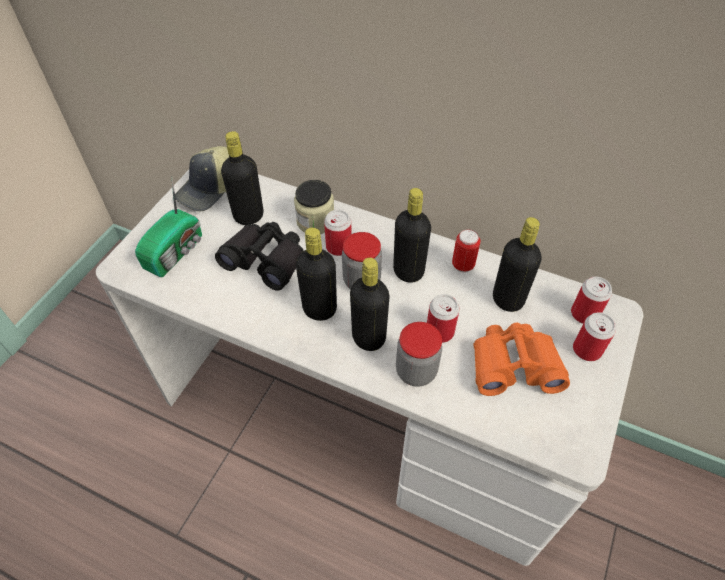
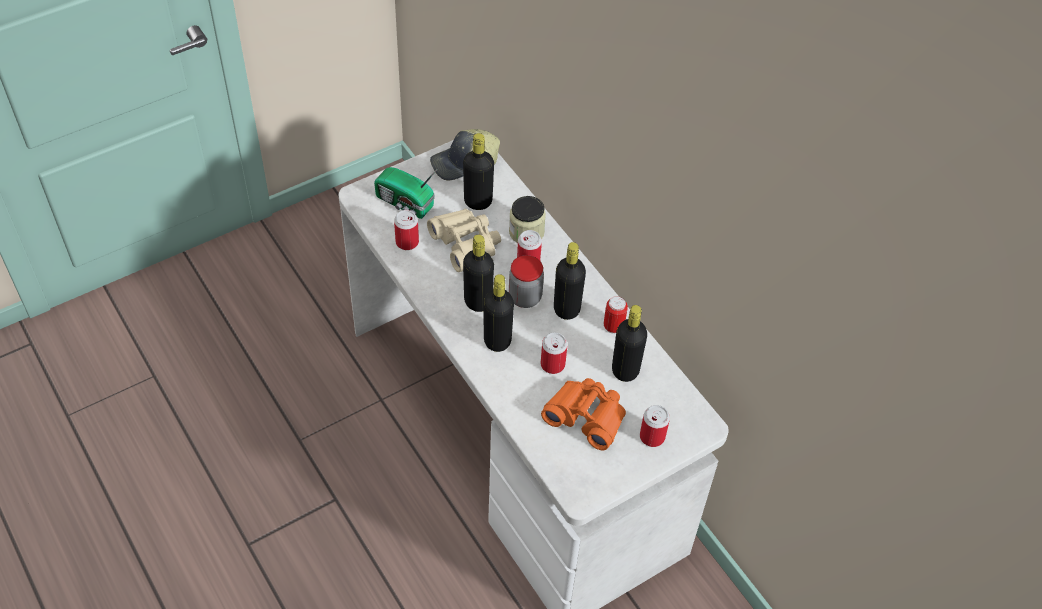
camera: 30 degrees right, 0 degrees up
radio [135,179,202,277] -> radio turned 60 degrees clockwise [374,167,437,219]
black binoculars [215,222,304,291] -> beige binoculars [427,209,501,272]
jar [396,322,442,387] -> none
can [571,277,612,324] -> can moved to [394,210,419,250]

